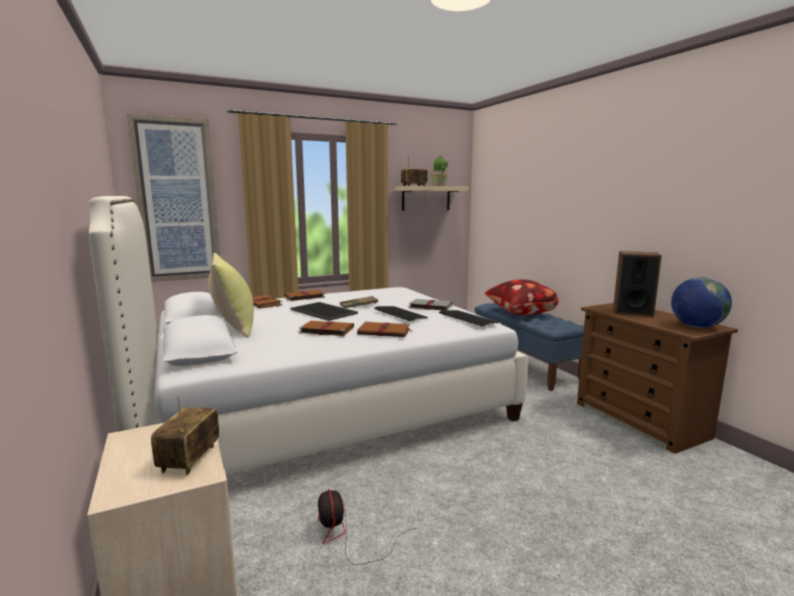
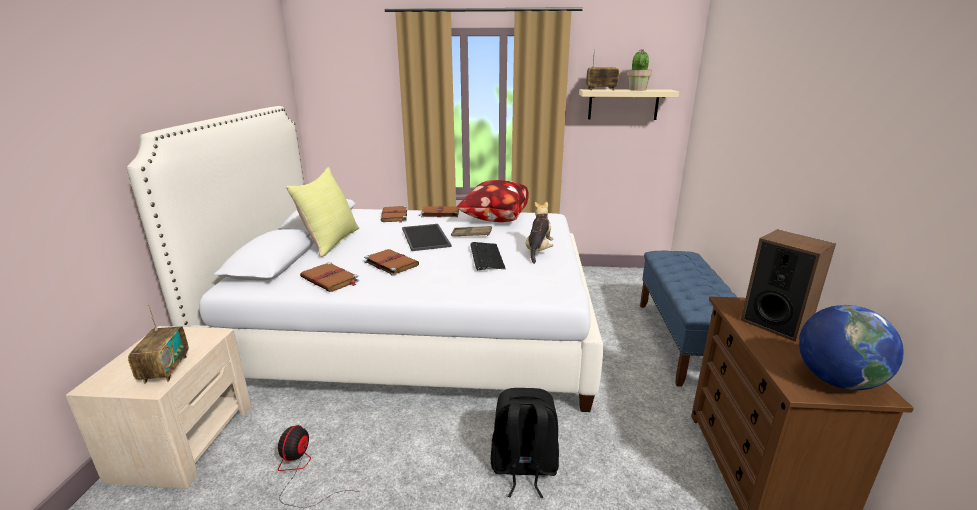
camera: 30 degrees right, 10 degrees up
picture [127,114,220,282] -> none
radio [151,396,219,475] -> radio turned 135 degrees clockwise [128,304,189,384]
brown book [357,321,412,337] -> brown book moved to [300,262,359,292]
grey book [408,299,453,310] -> plush toy [526,202,553,264]
keyboard [439,310,499,326] -> none
pillow [485,279,559,315] -> pillow moved to [457,180,529,222]
none -> black backpack [491,388,559,498]

